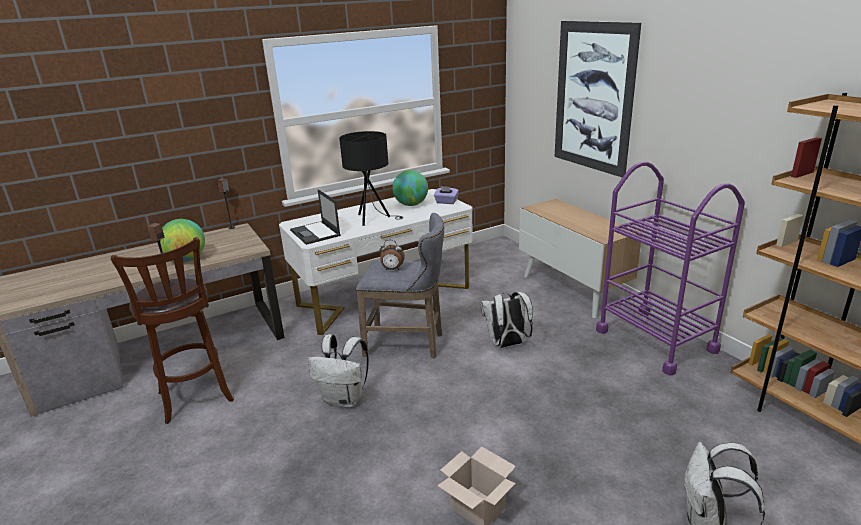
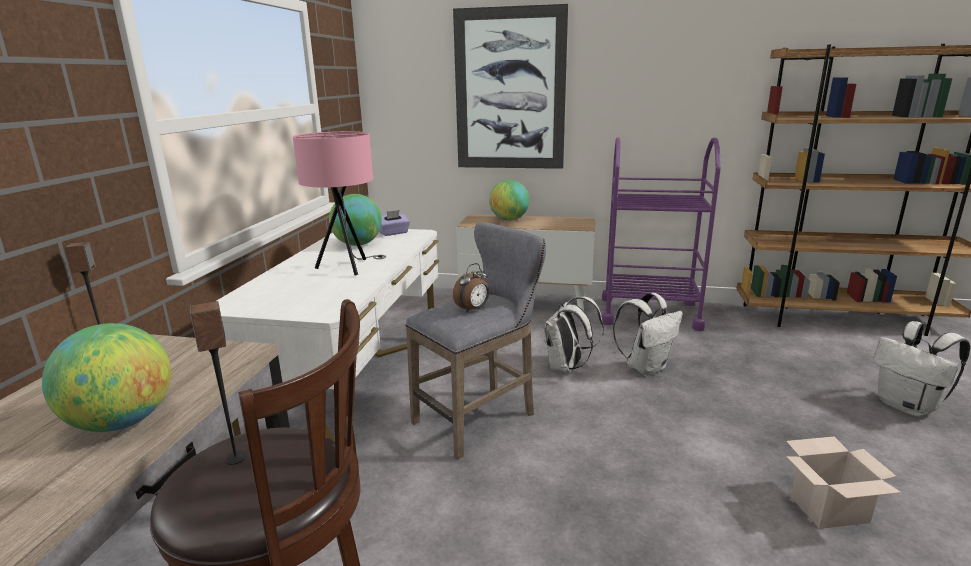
camera: 50 degrees left, 5 degrees down
laptop [290,189,341,245] -> none
white backpack [308,334,369,408] -> white backpack moved to [613,293,683,376]
black table lamp [339,131,404,226] -> pink table lamp [293,131,386,275]
none -> globe [489,180,529,221]

